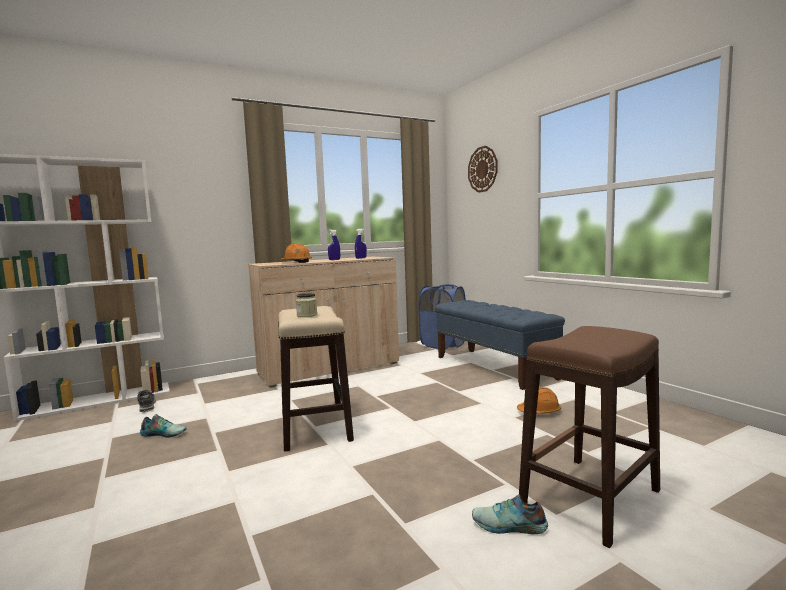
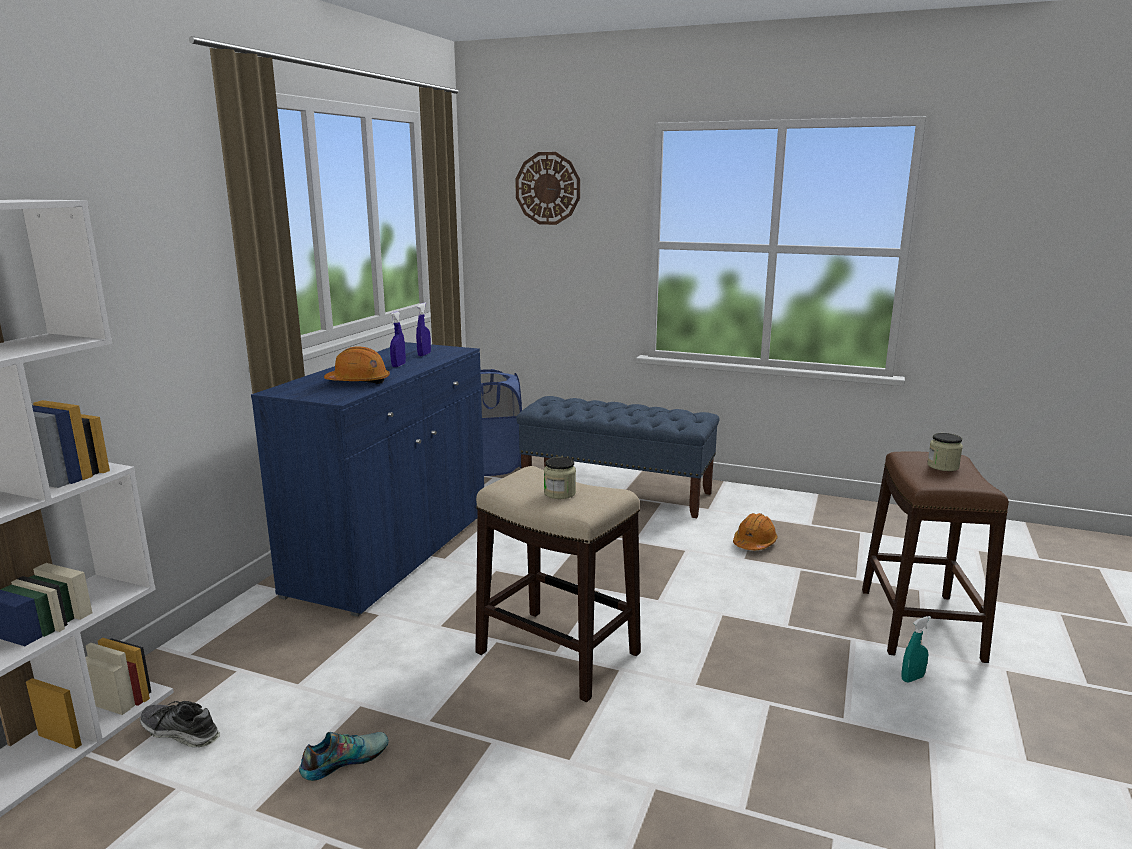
camera: 40 degrees left, 10 degrees up
beige cabinet [248,257,399,388] -> blue cabinet [251,342,484,617]
shoe [472,495,548,534] -> turquoise spray bottle [901,616,931,682]
none -> jar [927,433,963,471]

